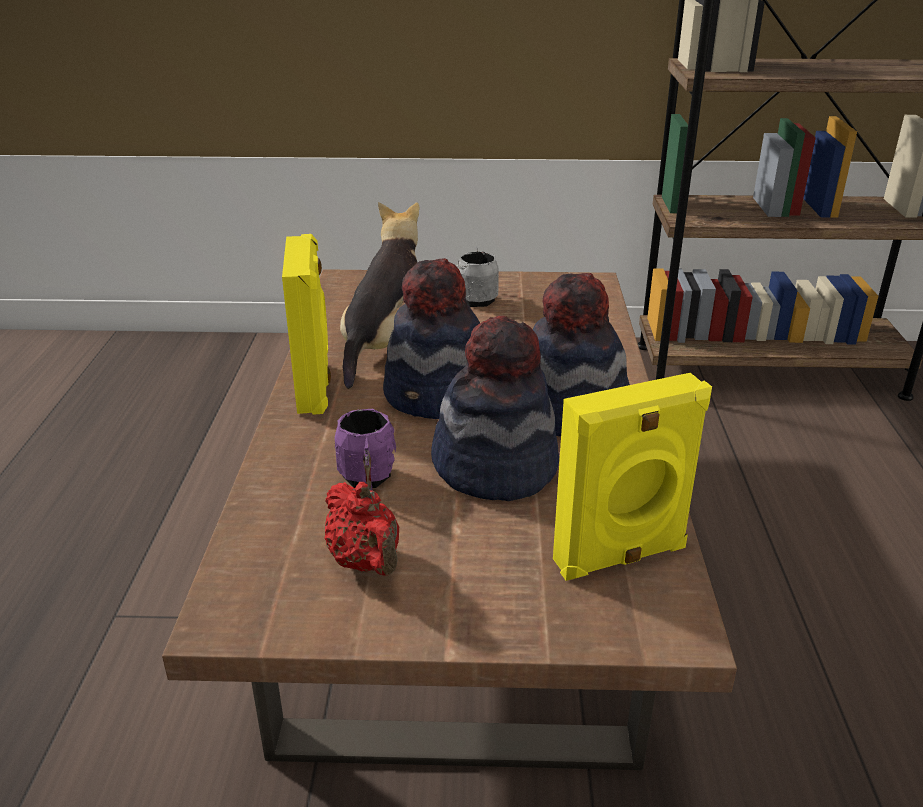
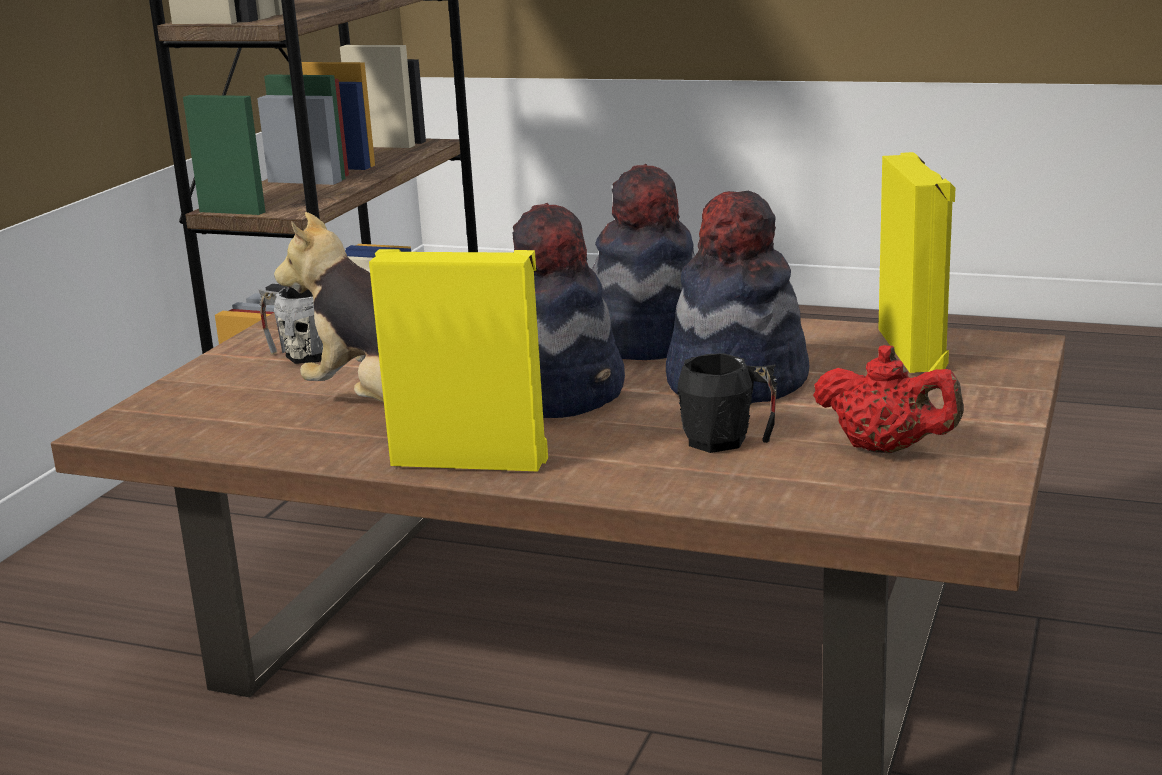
camera: 70 degrees left, 10 degrees down
red teapot [324,482,399,576] -> red teapot turned 45 degrees clockwise [813,345,964,454]
purple mug [335,409,396,491] -> black mug [677,353,778,453]

